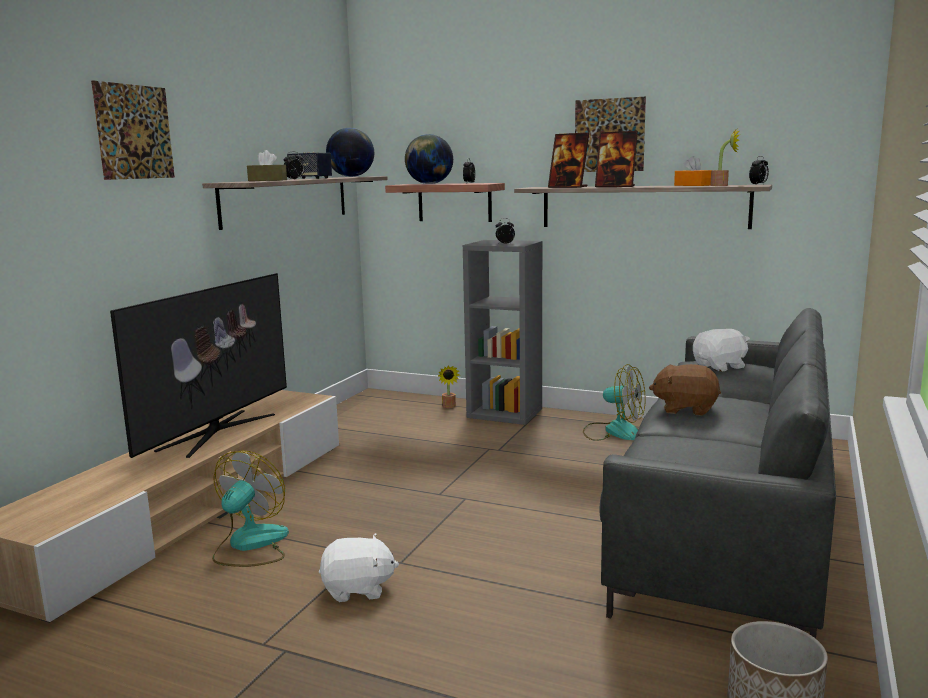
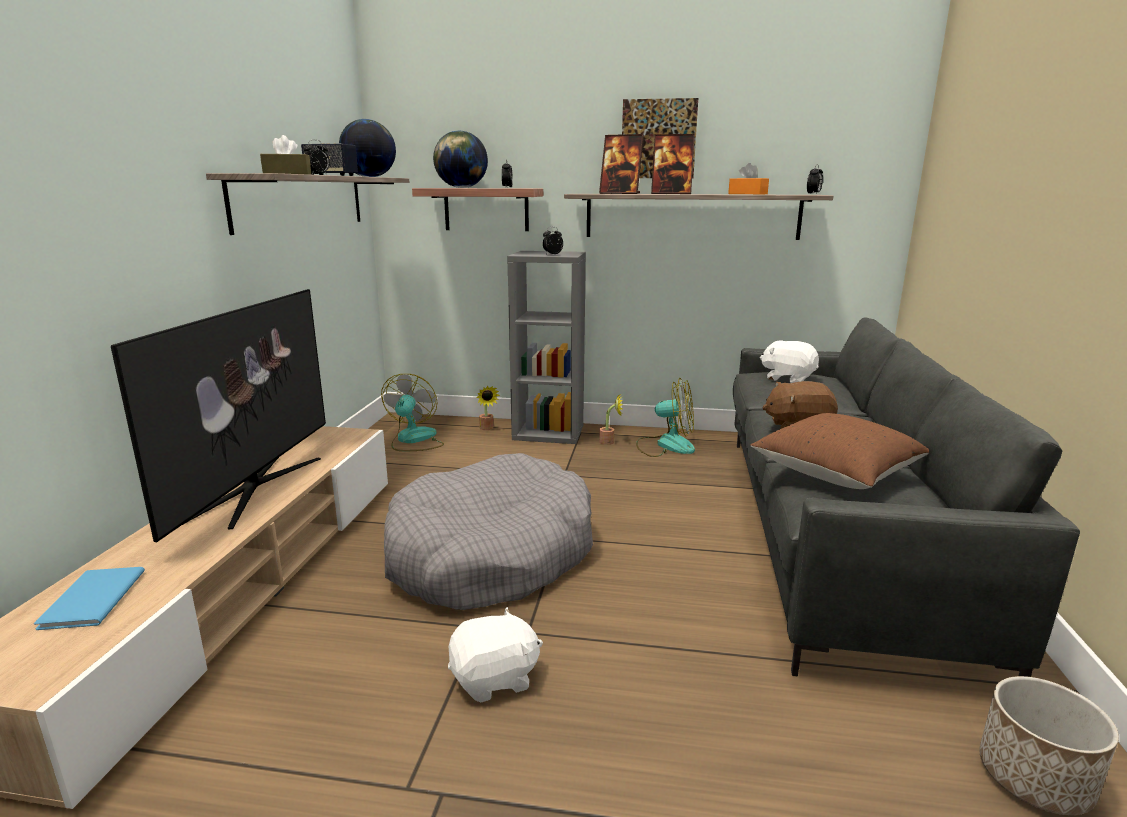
camera: 15 degrees left, 5 degrees up
picture [91,80,175,180] -> none
fan [212,451,289,567] -> fan moved to [381,374,444,451]
white plush toy [693,329,750,372] -> white plush toy turned 105 degrees counterclockwise [760,340,819,383]
potted plant [710,128,739,186] -> potted plant moved to [599,395,623,445]
none -> blue book [34,567,145,630]
none -> grey dog bed [384,453,593,610]
none -> brown pillow [750,413,929,489]

